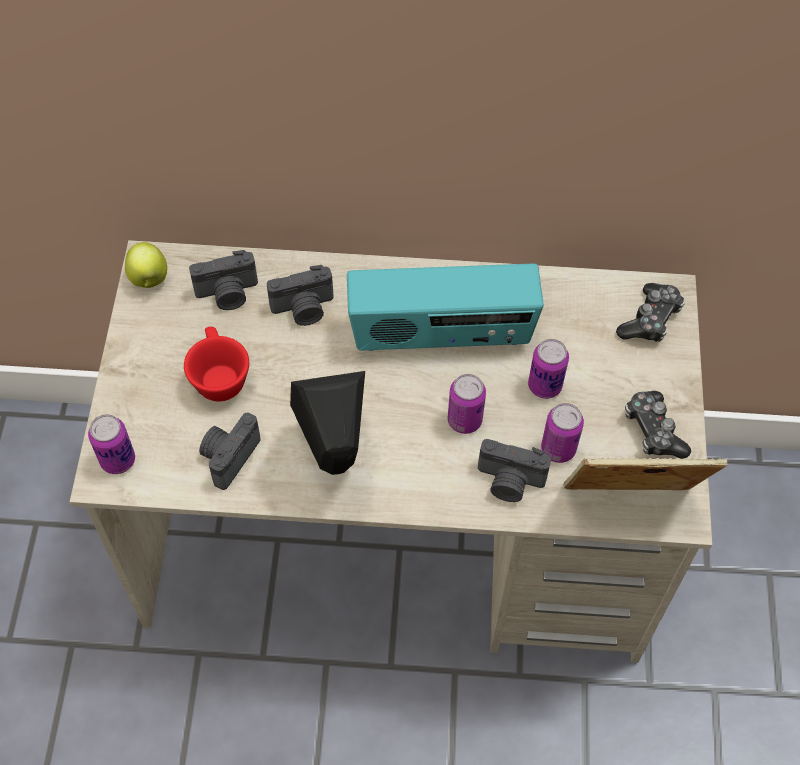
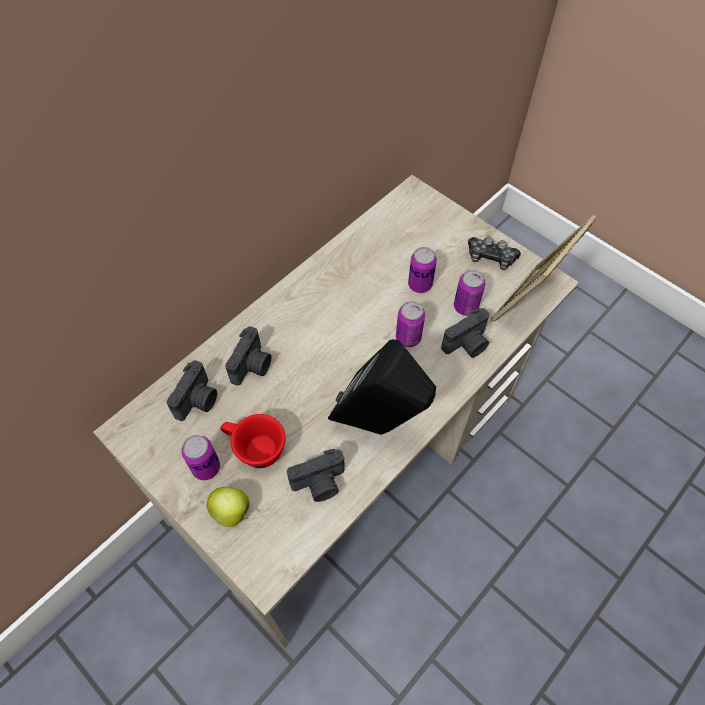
camera: 50 degrees left, 0 degrees up
can [88,414,135,474] -> can moved to [181,435,220,480]
apple [125,242,167,288] -> apple moved to [206,487,249,527]
camera [199,412,261,490] -> camera turned 90 degrees counterclockwise [287,449,345,502]
radio [347,263,544,351] -> none
game controller [616,283,685,342] -> none

